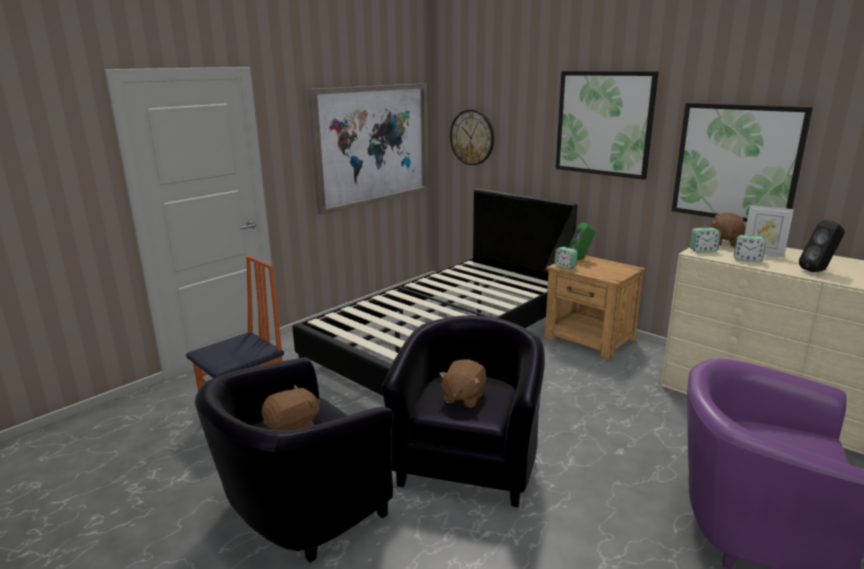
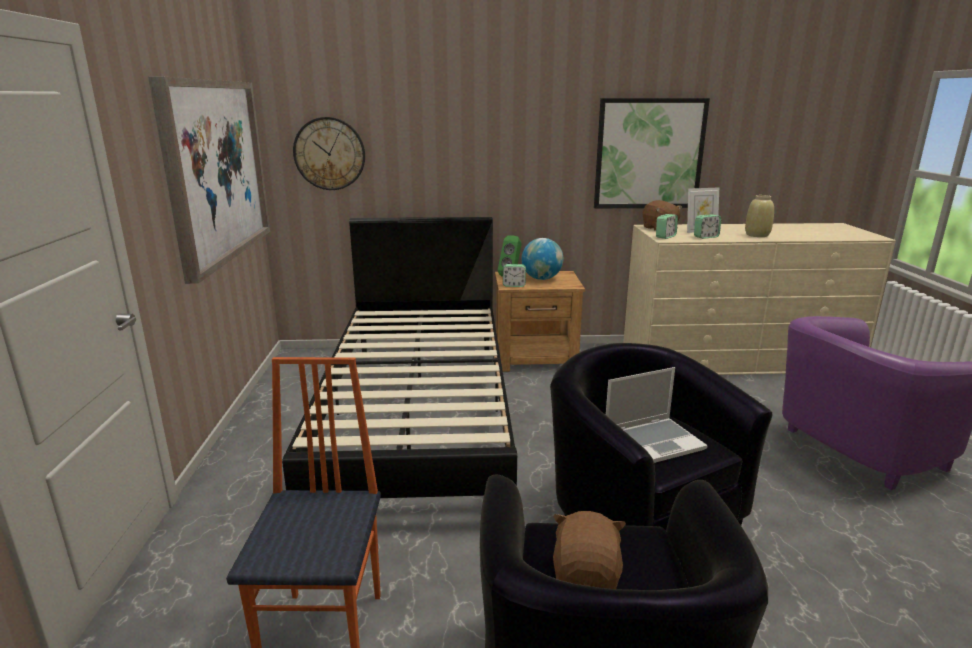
camera: 45 degrees left, 0 degrees up
brown plush toy [439,359,486,408] -> laptop [606,367,707,463]
picture [556,71,659,180] -> none
black speaker [799,220,845,272] -> beige vase [745,195,774,237]
none -> globe [522,238,563,280]

